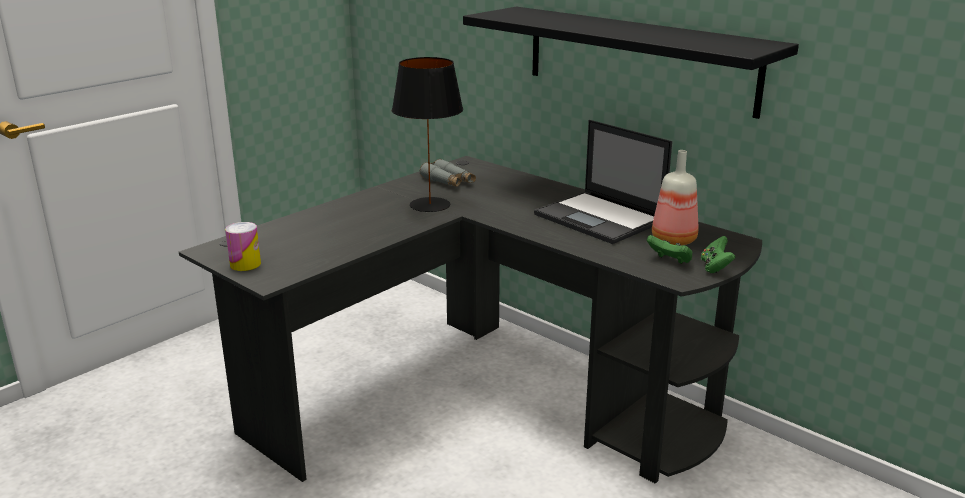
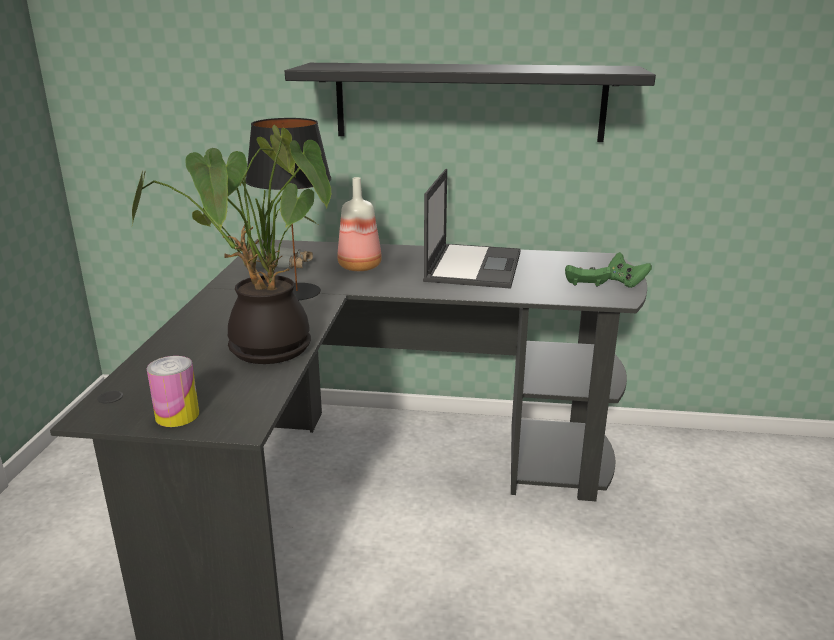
camera: 35 degrees left, 0 degrees up
laptop [534,120,672,244] -> laptop turned 90 degrees counterclockwise [423,169,521,289]
bottle [652,150,698,246] -> bottle moved to [338,177,382,271]
none -> potted plant [132,125,331,364]

